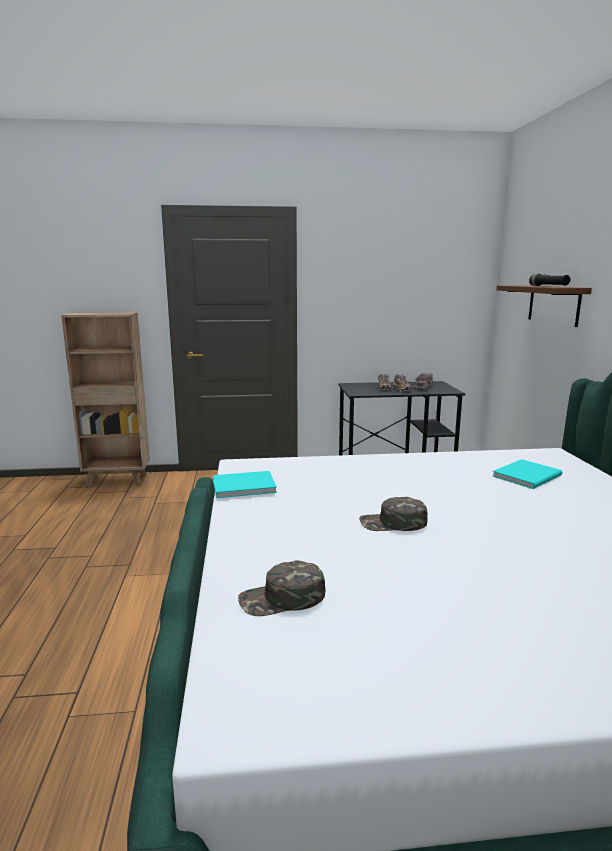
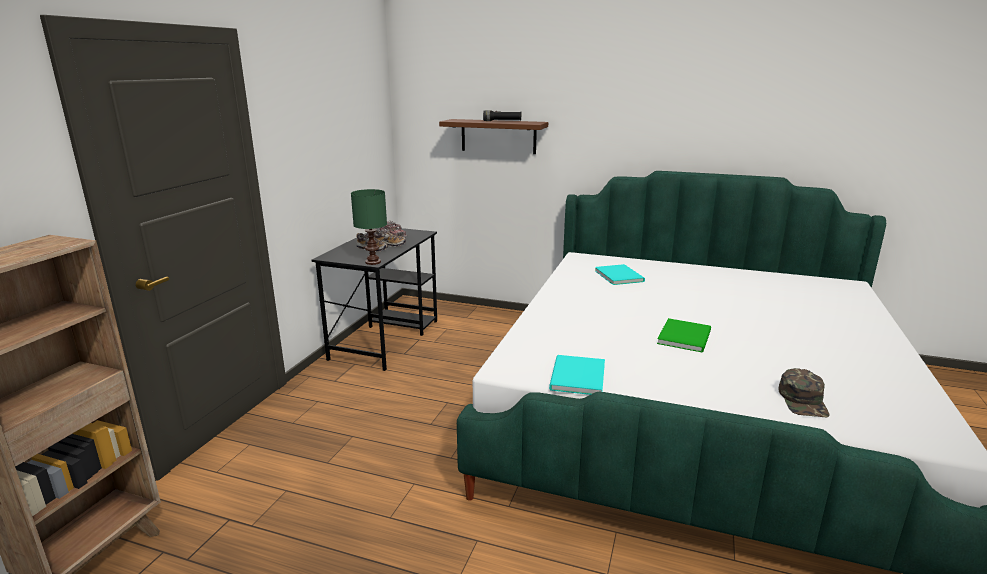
camera: 65 degrees left, 5 degrees up
green cap [359,497,428,531] -> green book [657,318,711,352]
none -> green table lamp [351,189,387,265]

